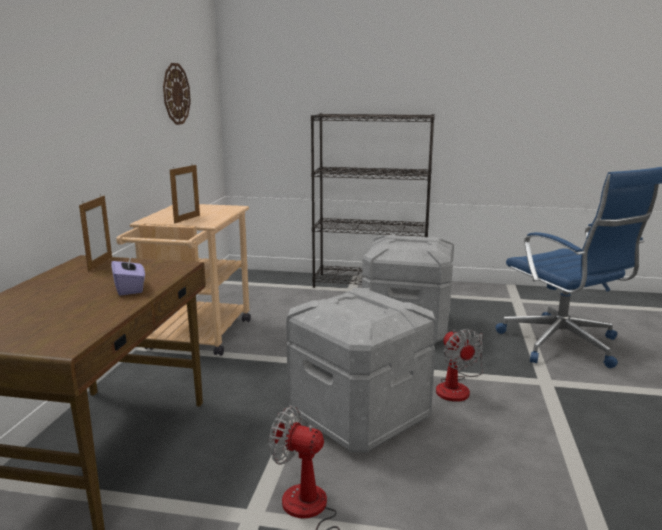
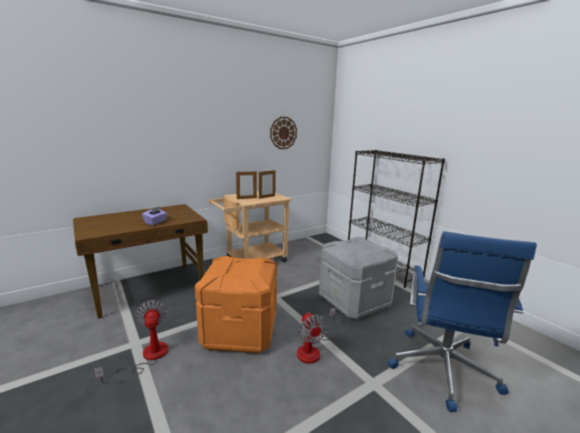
camera: 45 degrees right, 0 degrees up
picture frame [79,196,112,271] -> picture frame moved to [259,170,276,199]
grey storage box [286,288,437,453] -> orange storage box [195,256,277,353]
fan [436,329,484,402] -> fan turned 45 degrees counterclockwise [297,308,335,364]

